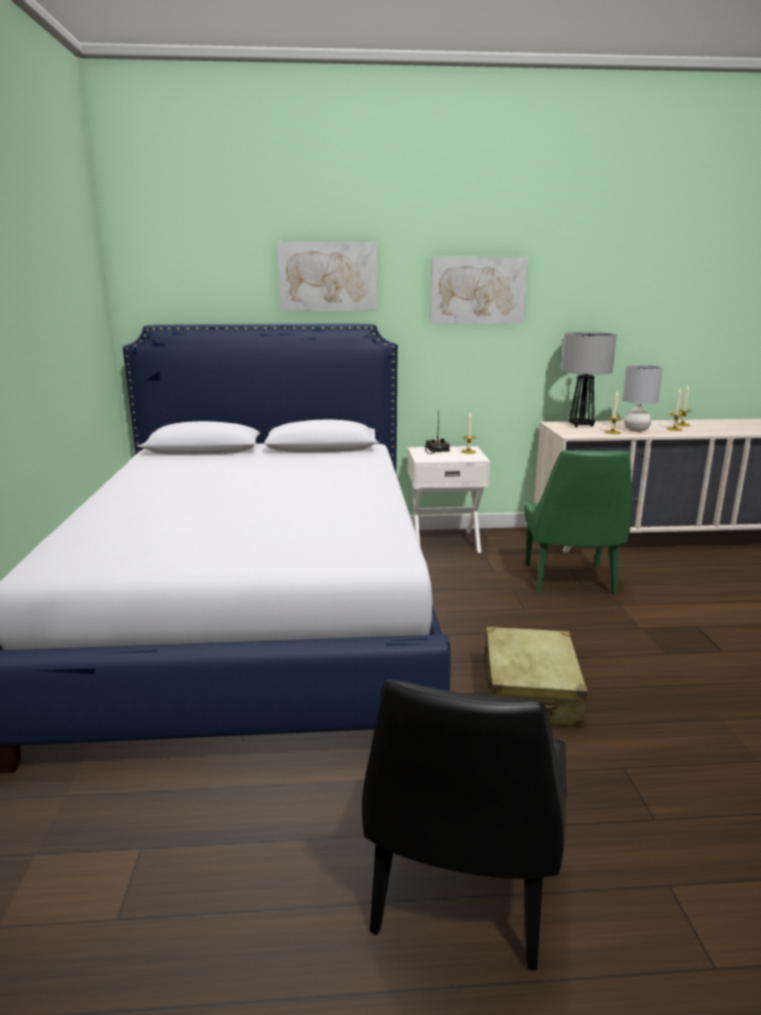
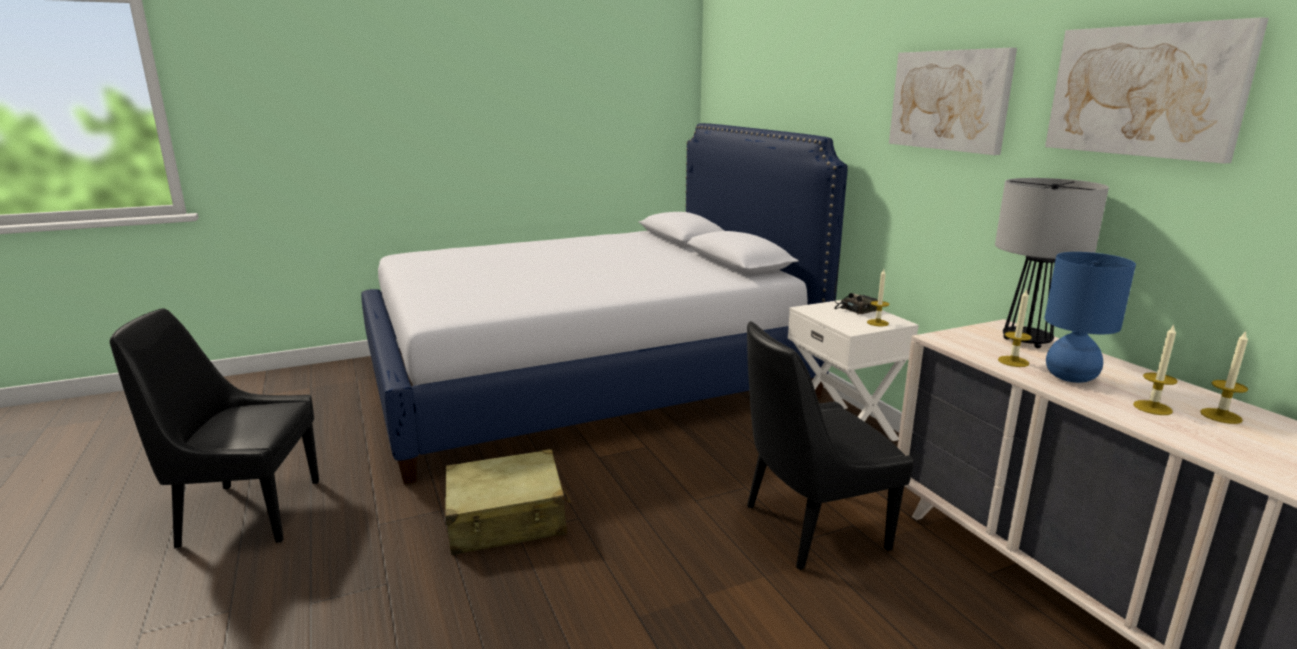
camera: 70 degrees right, 0 degrees up
picture [277,242,377,311] -> picture moved to [1045,17,1269,164]
green chair [524,450,632,595] -> black chair [747,321,914,570]
grey table lamp [622,365,663,432] -> blue table lamp [1044,252,1136,383]

